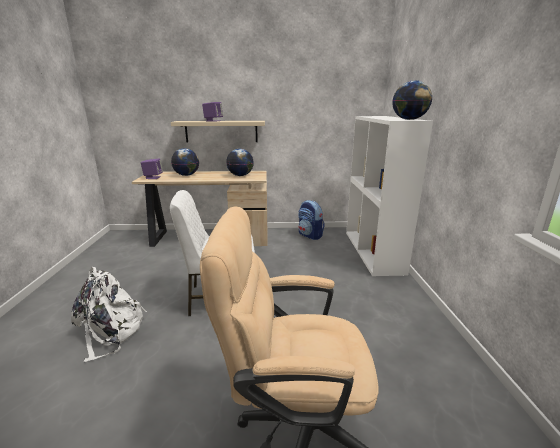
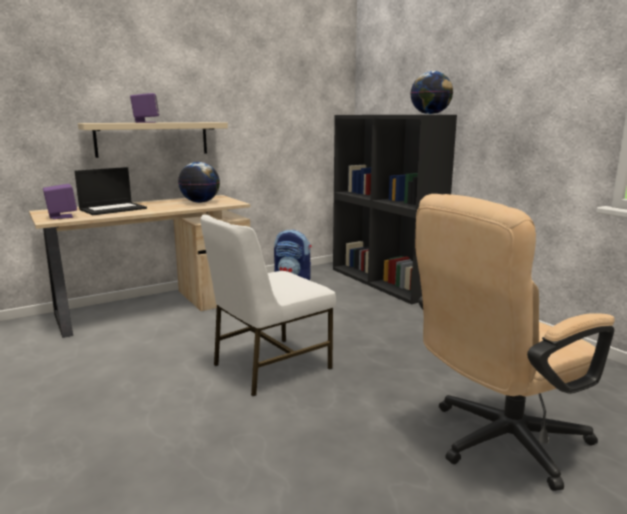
camera: 30 degrees left, 5 degrees down
white backpack [71,267,147,362] -> none
globe [171,148,199,176] -> laptop [75,167,147,215]
white bookcase [346,116,433,276] -> black bookcase [333,115,457,305]

